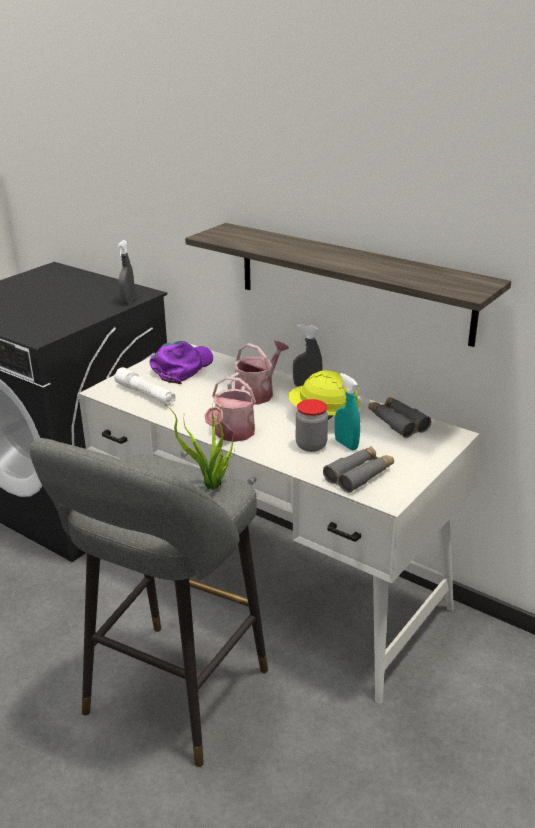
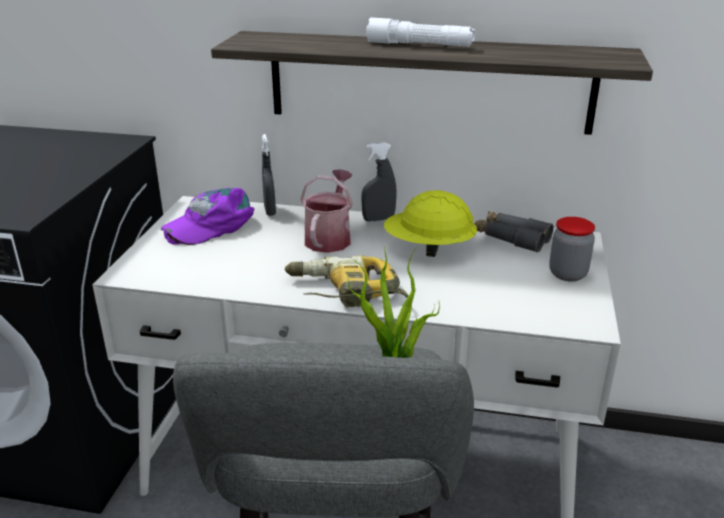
camera: 25 degrees left, 0 degrees up
white flashlight [114,367,176,405] -> white flashlight moved to [366,18,475,47]
grey spray bottle [117,240,135,304] -> grey spray bottle moved to [262,134,276,216]
purple cap [150,341,213,384] -> purple cap turned 135 degrees counterclockwise [161,188,254,245]
watering can [205,376,256,442] -> power drill [285,255,408,307]
jar [296,399,328,452] -> jar moved to [549,217,595,282]
grey binoculars [323,446,394,493] -> none
turquoise spray bottle [335,373,360,450] -> none

